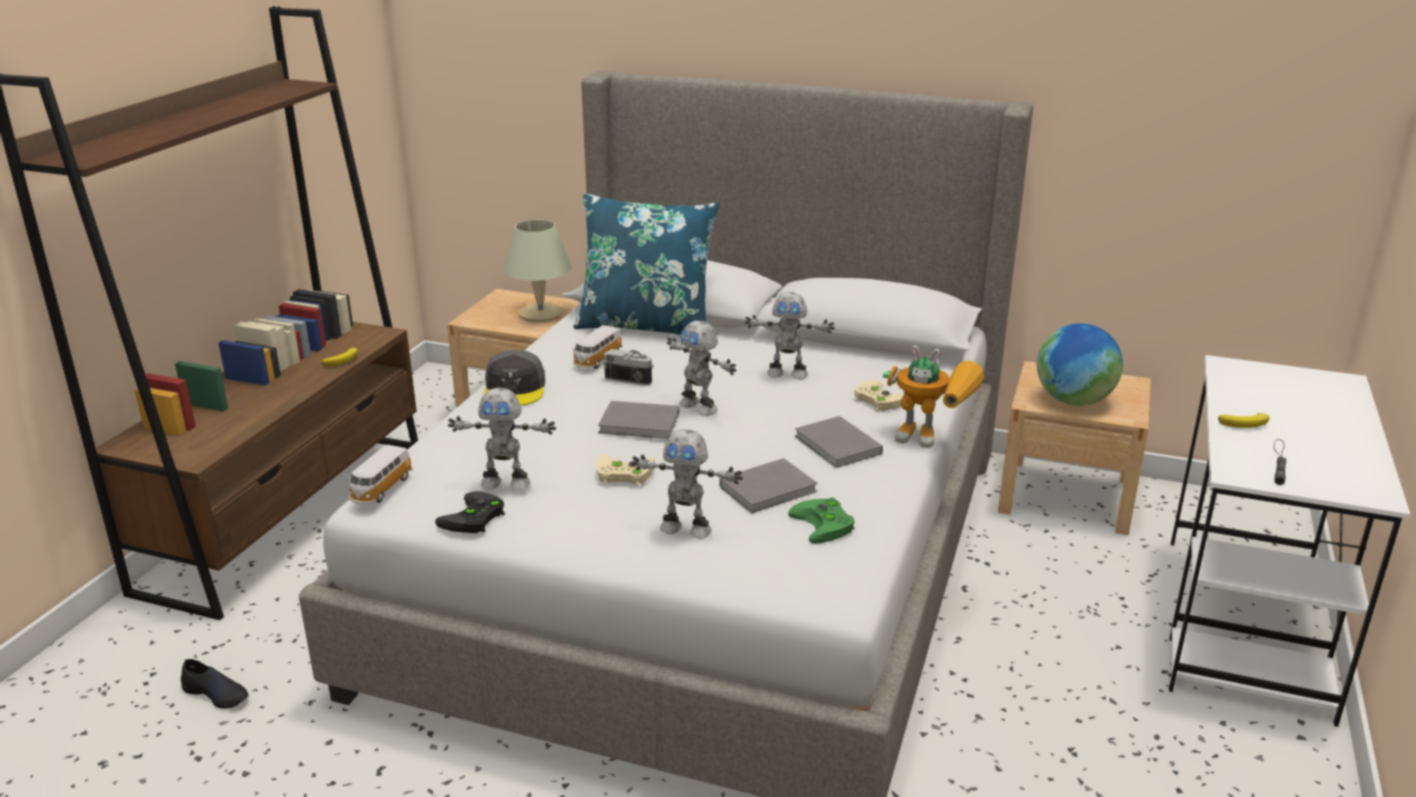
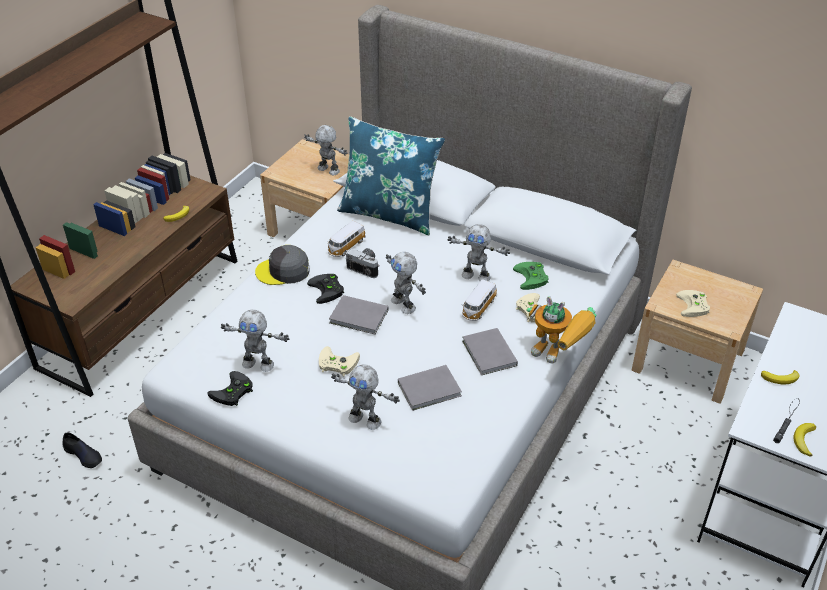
camera: 10 degrees right, 15 degrees up
toy car [348,445,413,504] -> toy car moved to [462,279,497,321]
grey cap [484,350,545,406] -> grey cap turned 75 degrees clockwise [255,245,309,285]
beige table lamp [504,219,572,322] -> toy robot [304,125,347,175]
green game controller [788,497,855,544] -> green game controller moved to [513,262,548,290]
globe [1037,323,1123,406] -> beige game controller [676,290,710,317]
none -> black game controller [307,274,344,304]
none -> banana [793,423,816,457]

